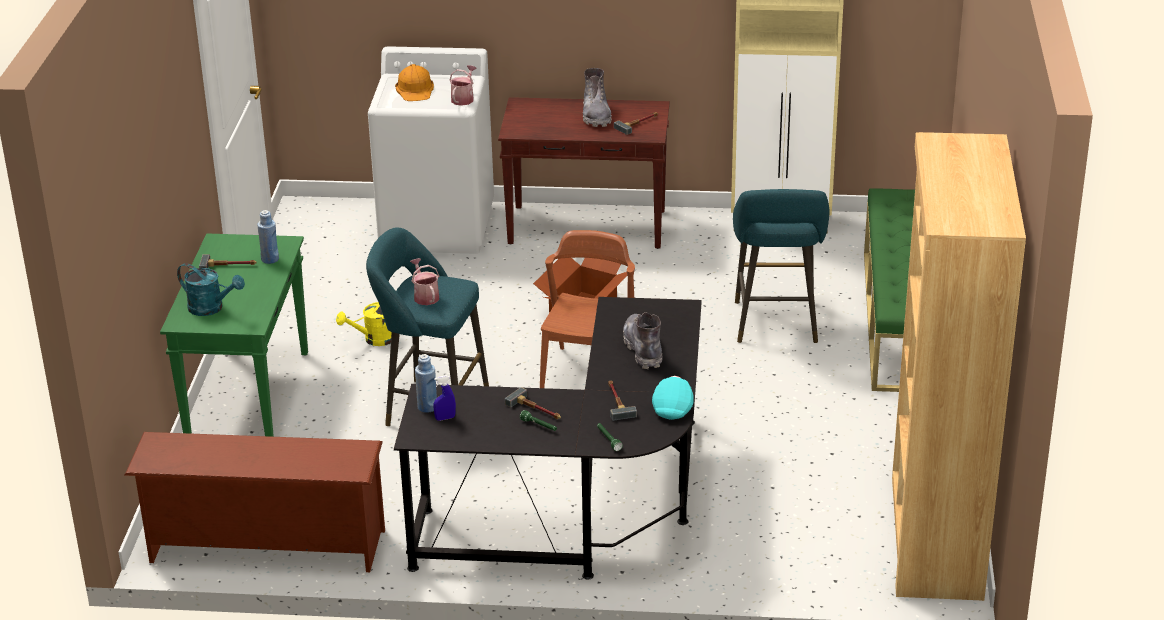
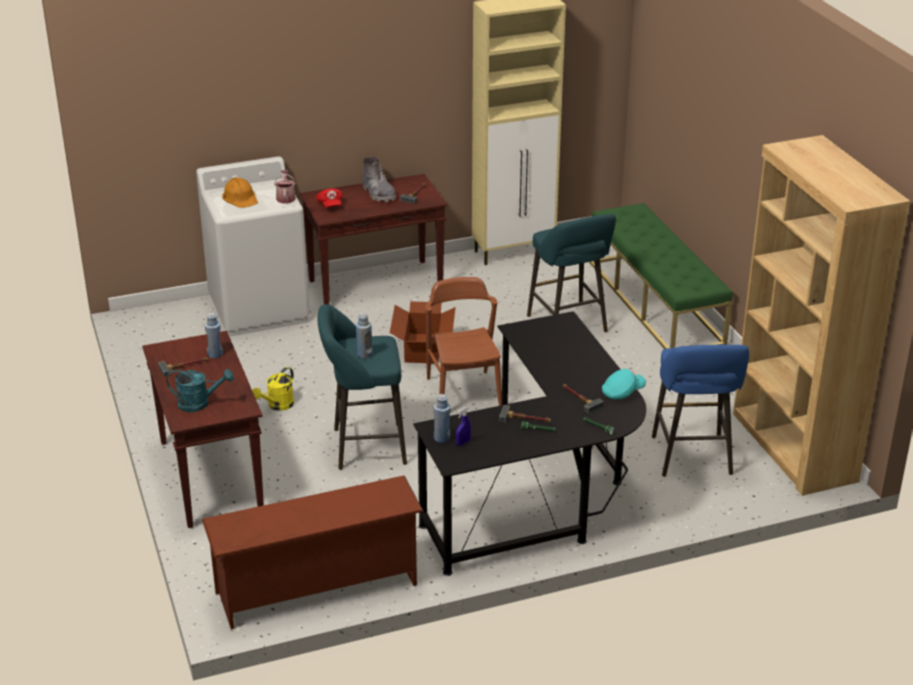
camera: 25 degrees left, 0 degrees up
green console table [160,234,308,437] -> brown console table [142,331,264,528]
watering can [410,258,439,305] -> blue bottle [356,313,372,359]
grey boot [623,312,662,369] -> none
turquoise cap [652,376,694,420] -> turquoise cap turned 75 degrees clockwise [602,369,646,400]
none -> red cap [316,188,343,208]
none -> blue stool [652,345,749,477]

